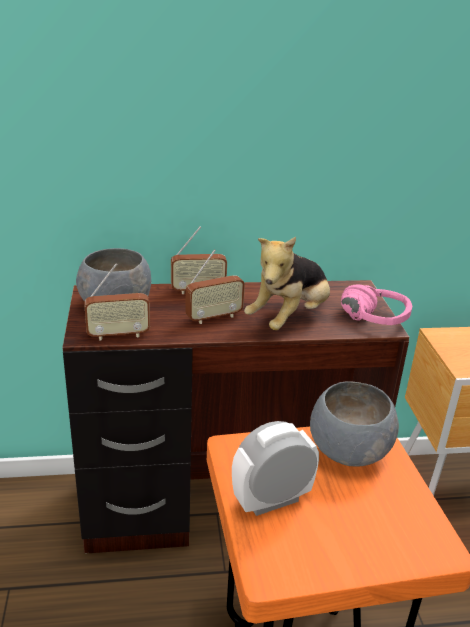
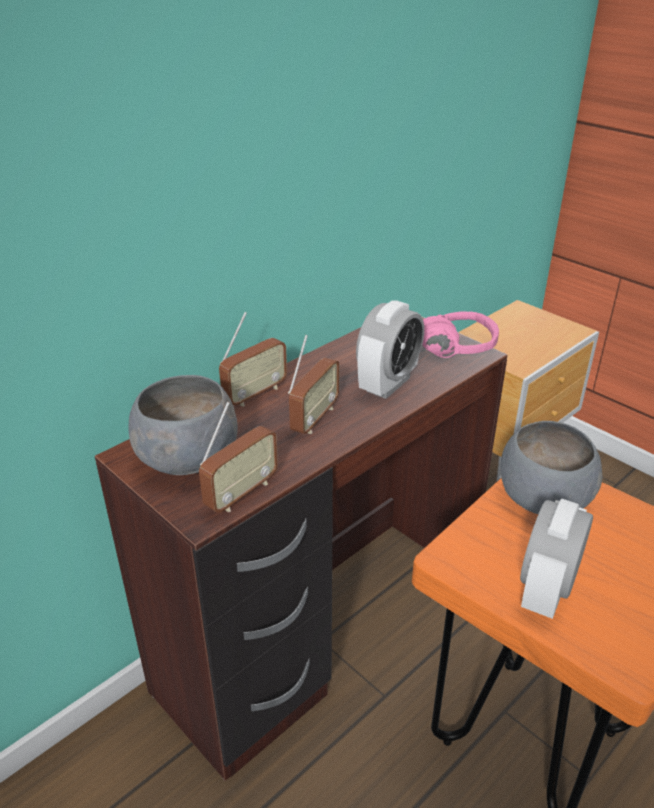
camera: 35 degrees left, 5 degrees up
plush toy [244,237,330,330] -> alarm clock [356,300,424,399]

